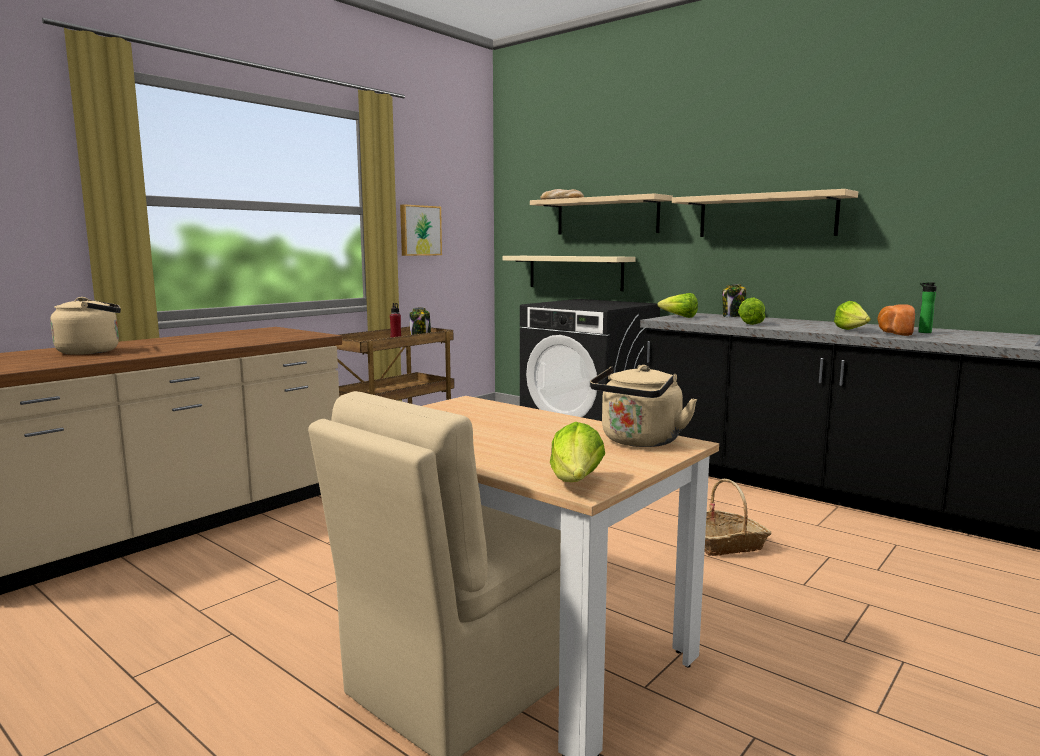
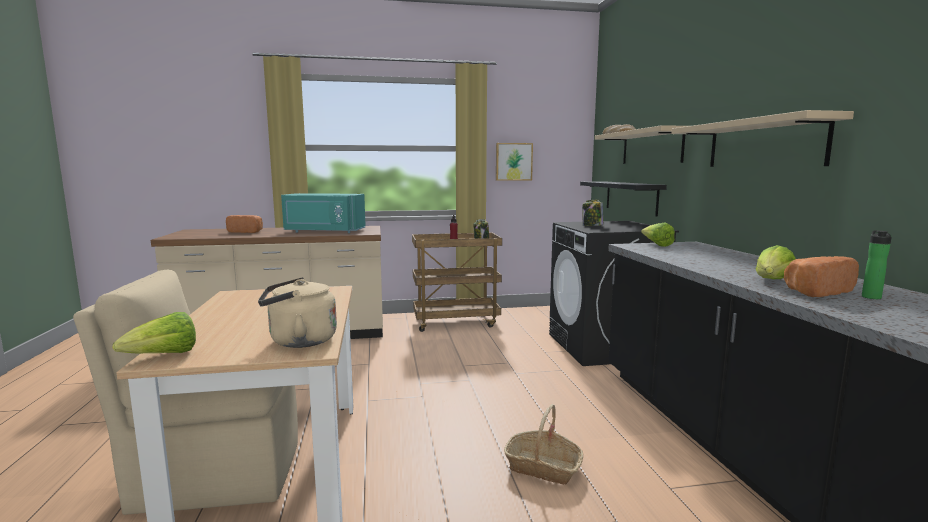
camera: 40 degrees right, 0 degrees up
beige kettle [50,297,121,355] -> bread [226,215,263,233]
beige shelf [502,256,636,291] -> black shelf [580,181,667,216]
jar [722,284,747,317] -> jar moved to [582,200,603,226]
lettuce [738,298,765,325] -> none
none -> turquoise microwave [281,193,366,233]

